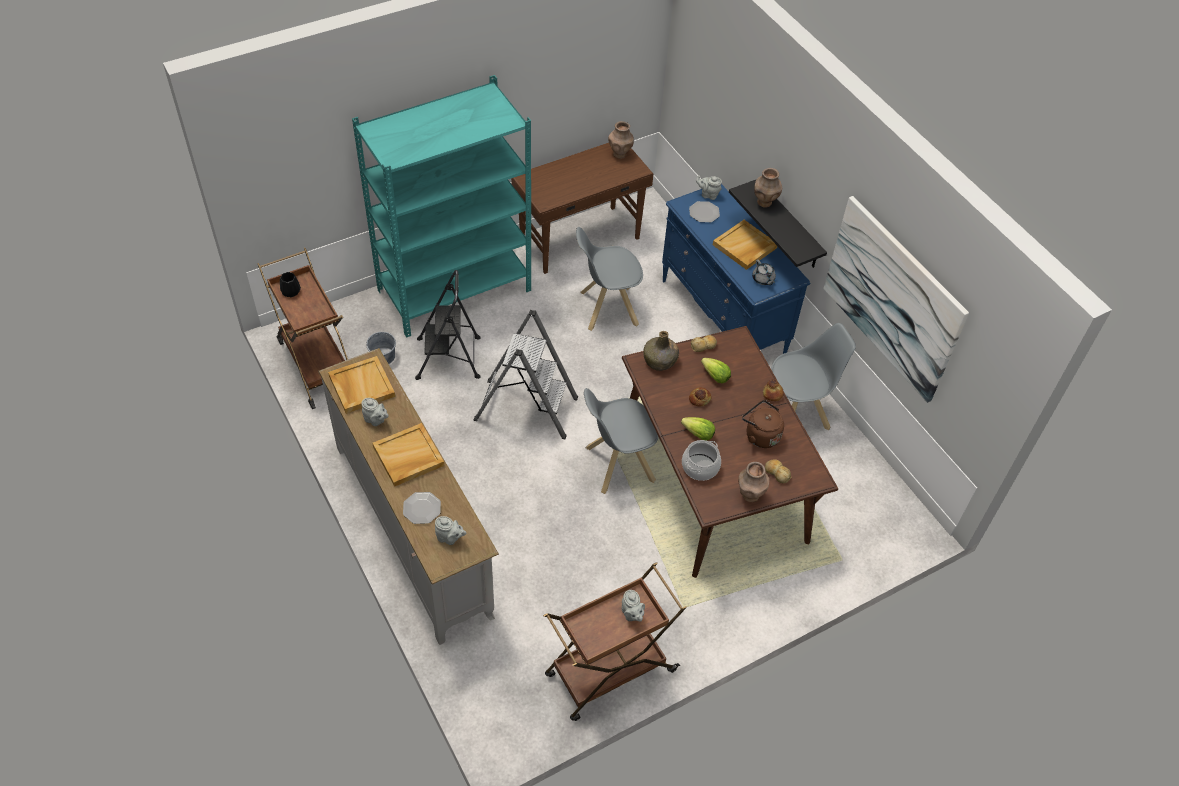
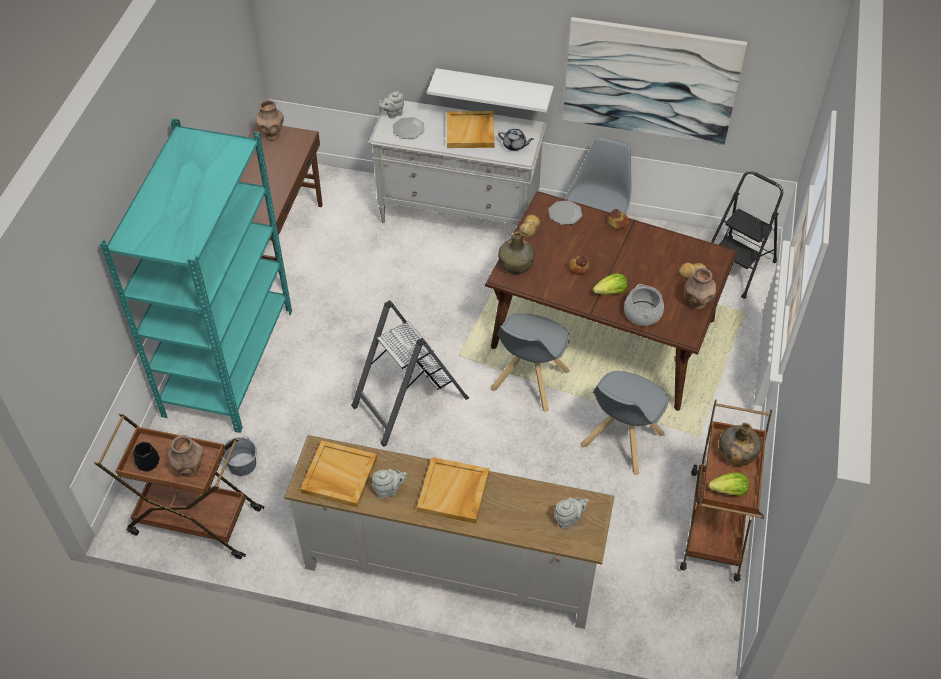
camera: 45 degrees left, 0 degrees up
plate [403,492,441,524] -> plate moved to [548,200,583,225]
black step ladder [415,270,481,380] -> black step ladder moved to [711,171,783,299]
grey chair [576,227,643,331] -> grey chair moved to [581,371,669,475]
grey teapot [621,590,645,621] -> green bottle [719,423,761,466]
blue dresser [662,184,810,354] -> white dresser [369,101,547,226]
lettuce [701,358,731,383] -> lettuce moved to [708,472,750,496]
black shelf [729,179,827,268] -> white shelf [427,68,554,113]
brown kettle [742,400,784,448] -> none
brown vase [754,168,782,207] -> brown vase moved to [168,435,204,477]

